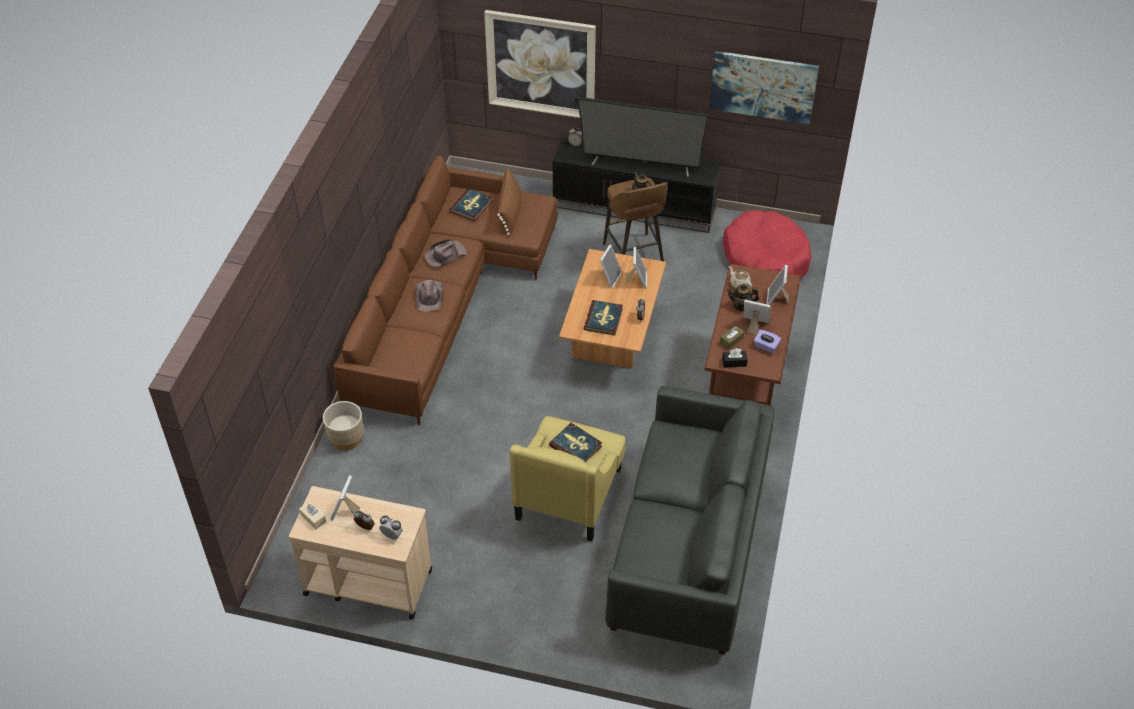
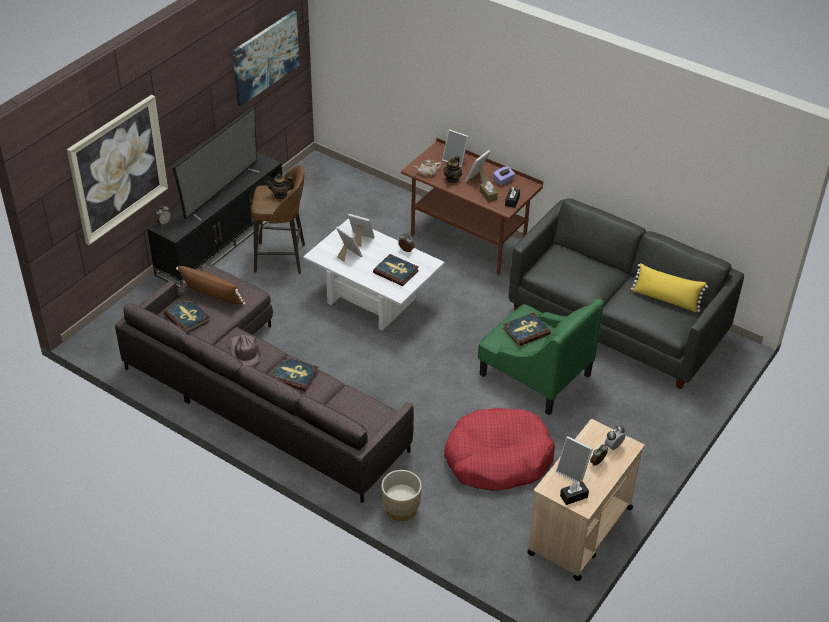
camera: 70 degrees left, 5 degrees down
beige tissue box [299,501,326,530] -> black tissue box [560,481,589,505]
brown sofa [334,156,558,425] -> grey sofa [115,265,414,503]
brown hat [416,280,444,312] -> book [272,357,319,392]
yellow armchair [510,416,625,541] -> green armchair [478,299,604,415]
brown coffee table [559,249,666,368] -> white coffee table [303,218,445,331]
red dog bed [723,210,811,278] -> red dog bed moved to [444,408,555,491]
none -> yellow pillow [631,263,708,313]

